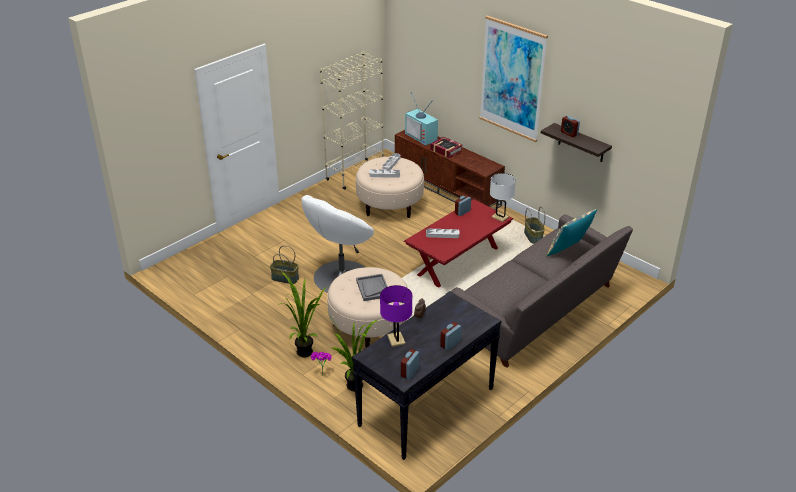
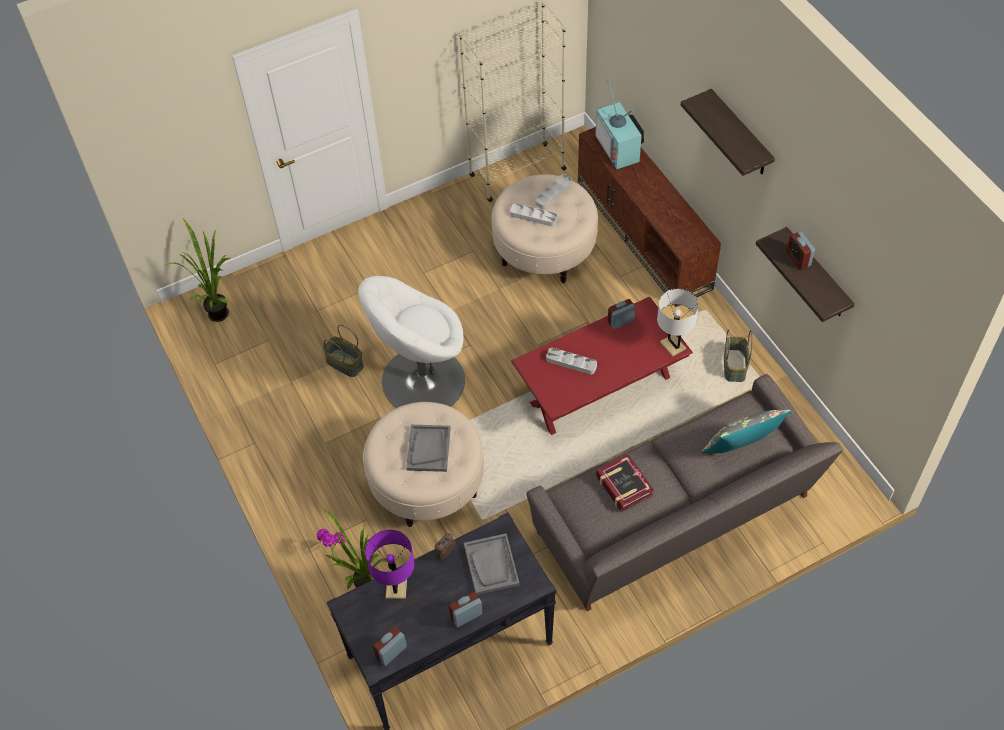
camera: 20 degrees right, 20 degrees up
potted plant [278,272,326,357] -> potted plant moved to [166,218,230,322]
book [430,137,463,158] -> book moved to [596,454,654,512]
picture [479,16,548,142] -> shelf [681,89,775,176]
none -> grey tray [464,534,519,595]

